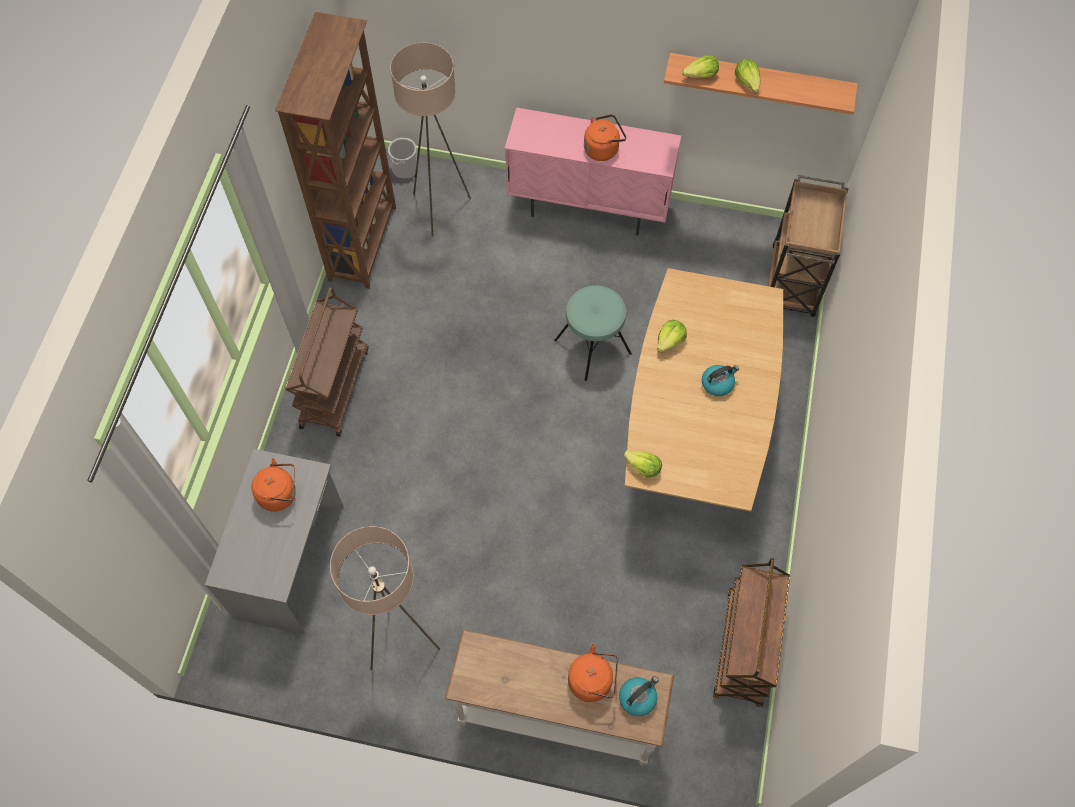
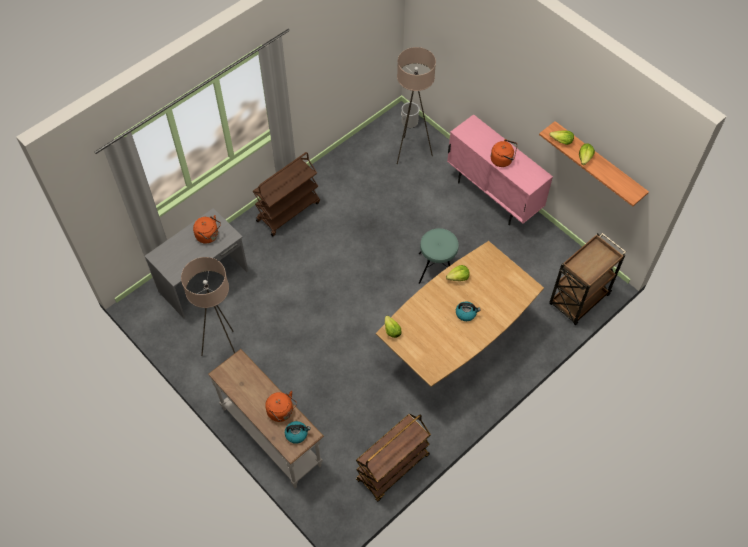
camera: 35 degrees right, 5 degrees down
brown bookcase [275,12,396,289] -> none

